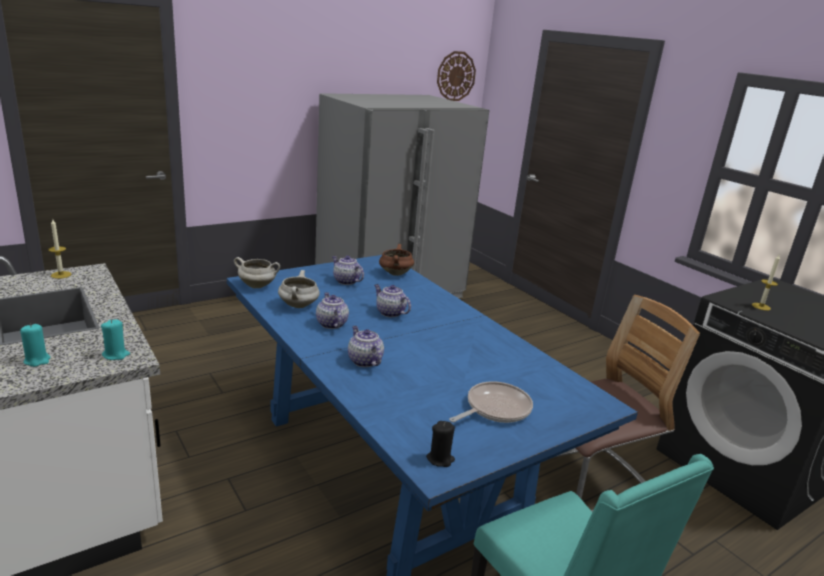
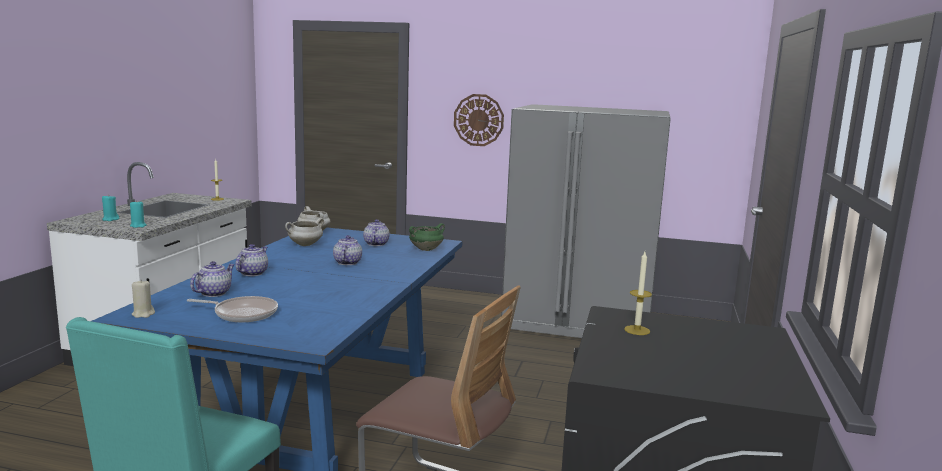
camera: 50 degrees right, 10 degrees down
teapot [316,292,349,329] -> teapot moved to [190,261,235,297]
brown cooking pot [379,244,414,276] -> green cooking pot [409,223,445,251]
black candle [426,421,455,467] -> beige candle [132,280,155,318]
wall clock [437,51,476,101] -> wall clock moved to [454,94,504,146]

